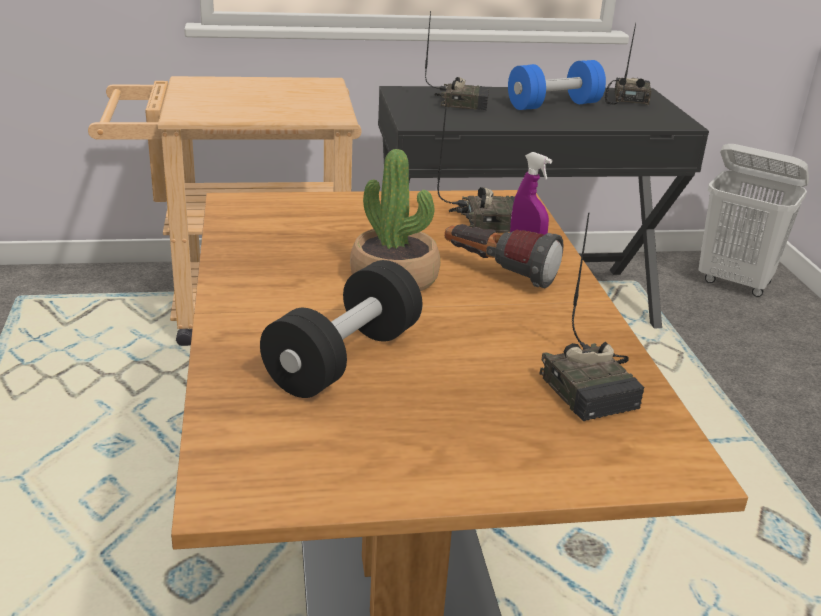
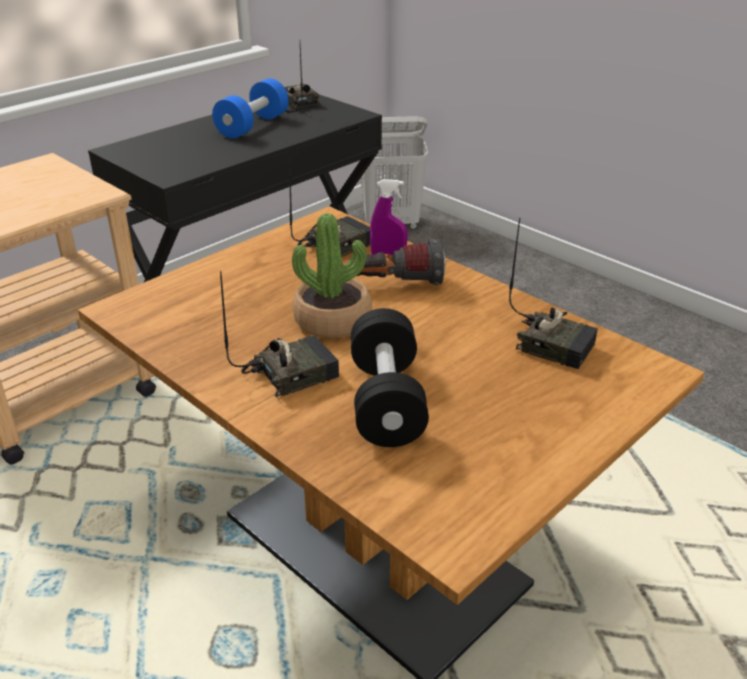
camera: 35 degrees left, 5 degrees up
radio [425,11,489,110] -> radio moved to [220,271,339,398]

